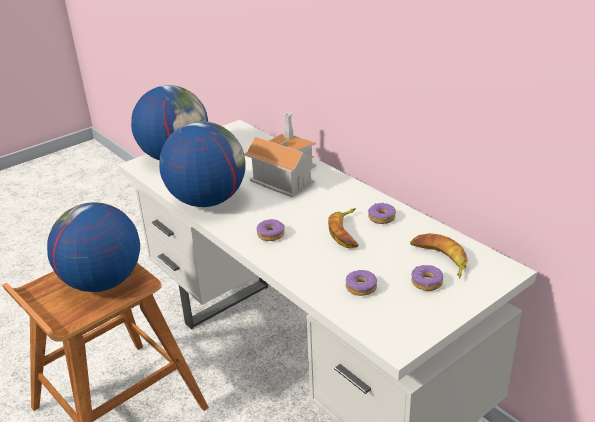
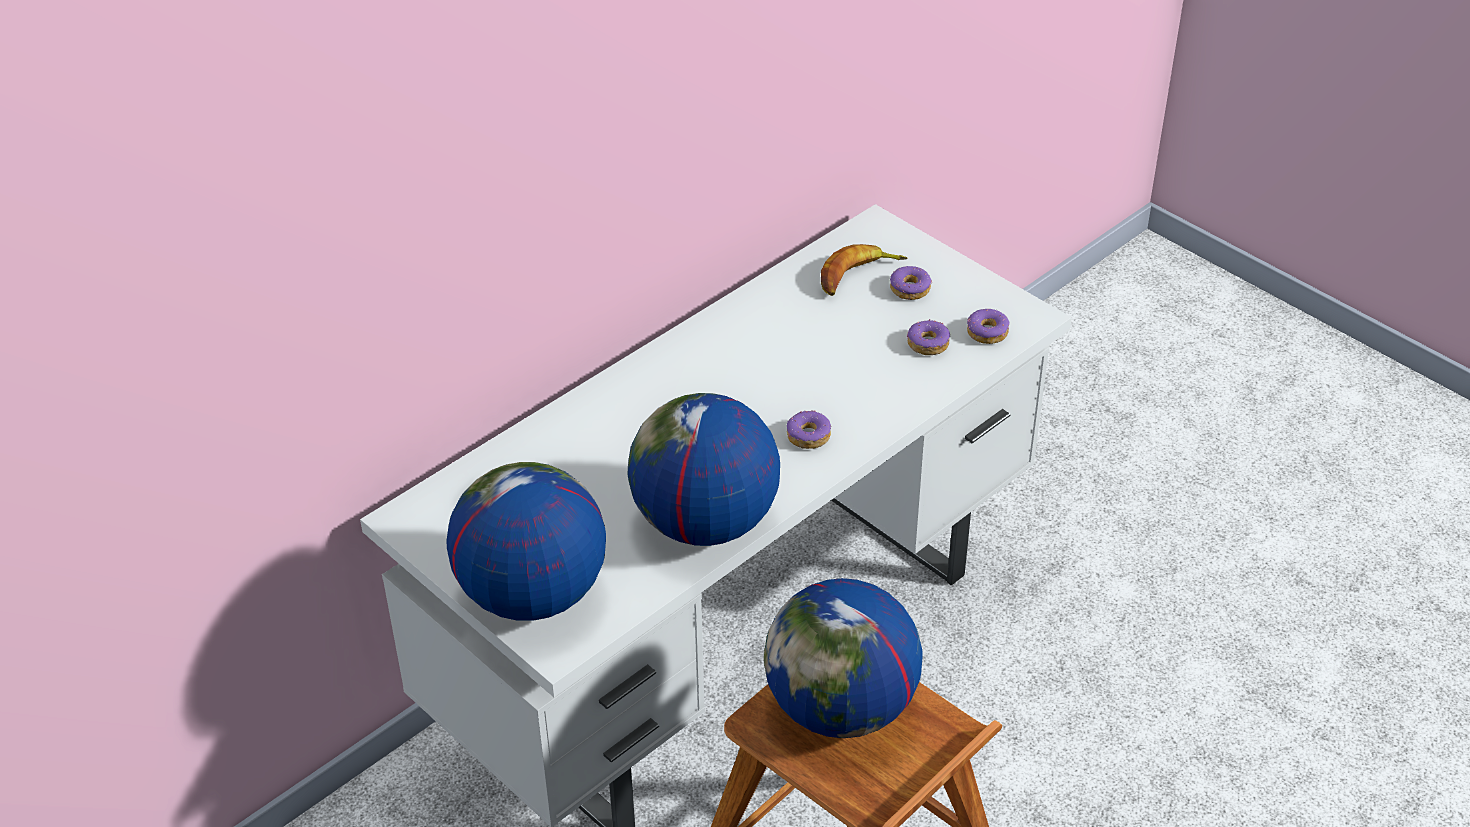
camera: 95 degrees left, 10 degrees up
toy house [244,112,316,197] -> none
banana [328,208,358,248] -> none
donut [368,203,396,224] -> donut moved to [967,309,1009,344]

